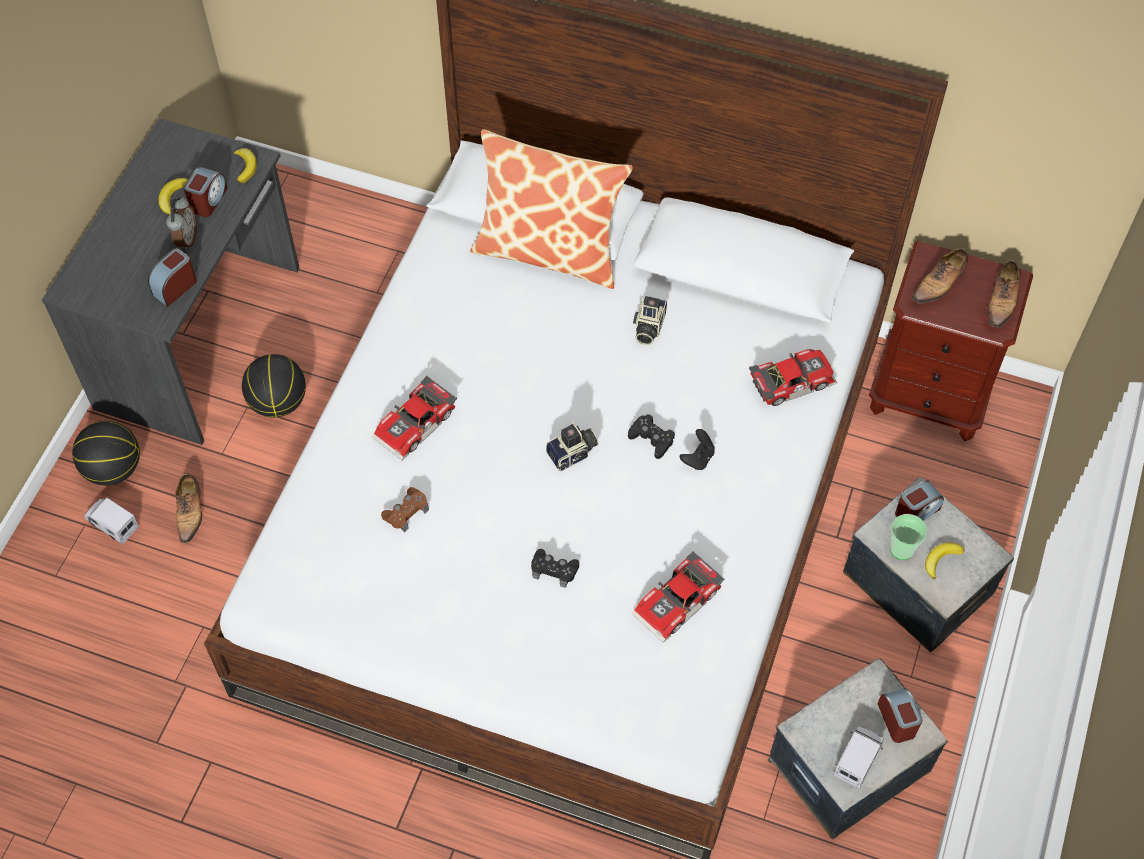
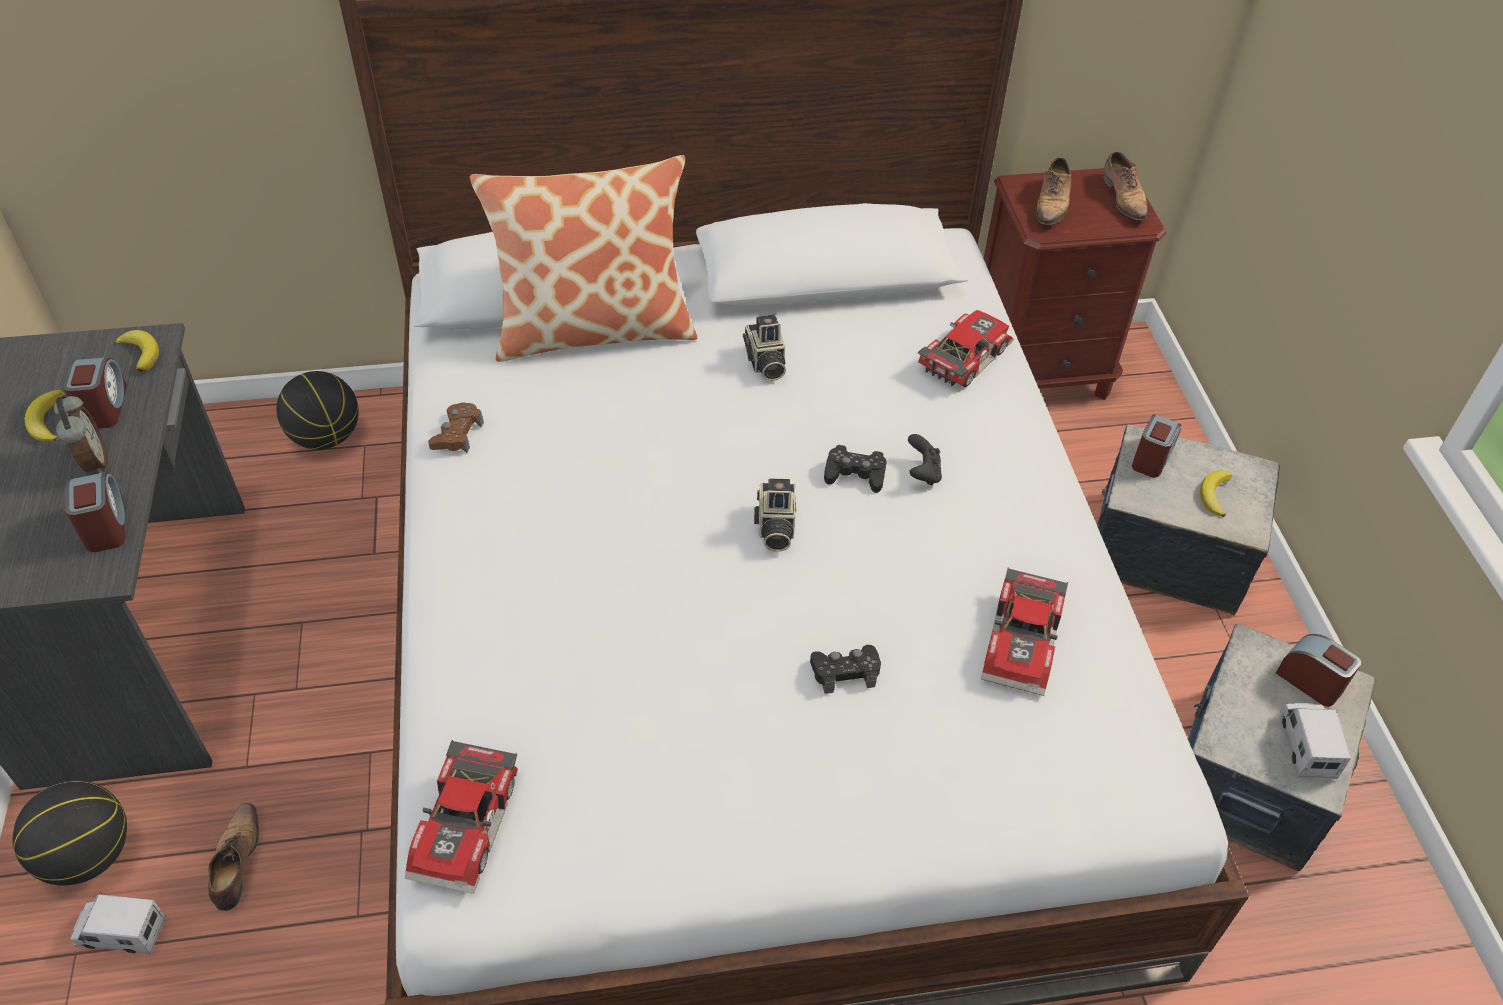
camera: 30 degrees left, 10 degrees down
alarm clock [148,249,197,307] -> alarm clock turned 150 degrees clockwise [65,472,125,552]
shoe [176,474,202,543] -> shoe turned 150 degrees counterclockwise [208,803,259,911]
basketball [242,354,306,418] -> basketball moved to [276,371,359,450]
toy car [372,376,457,461] -> toy car moved to [405,740,518,894]
brown game controller [381,487,429,532] -> brown game controller moved to [428,402,484,453]
camera [546,422,599,471] -> camera turned 150 degrees clockwise [754,478,797,552]
cup [890,514,927,560] -> none

